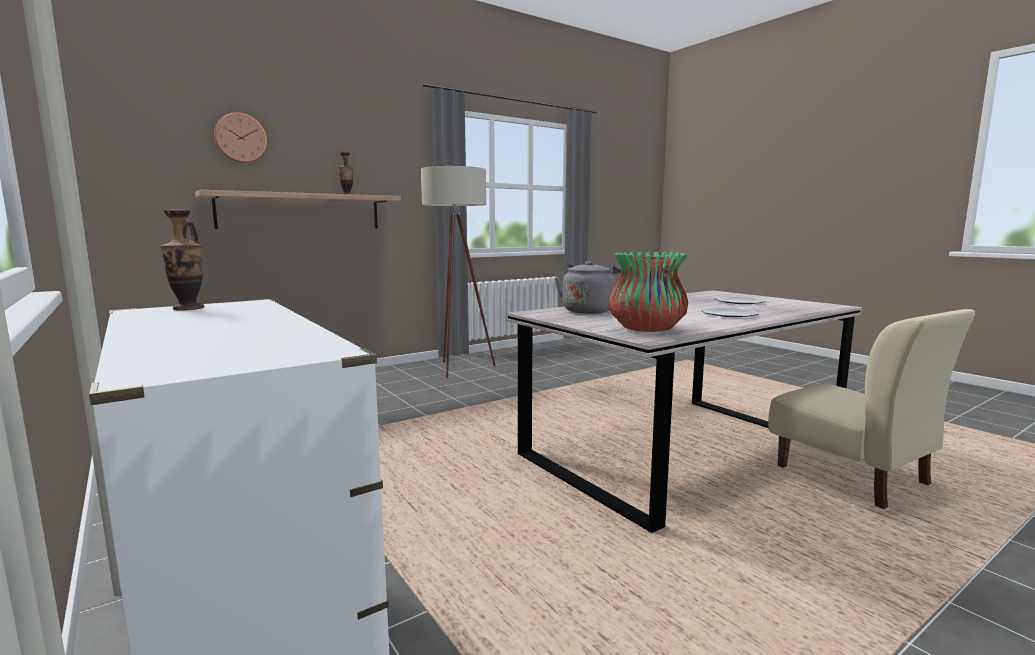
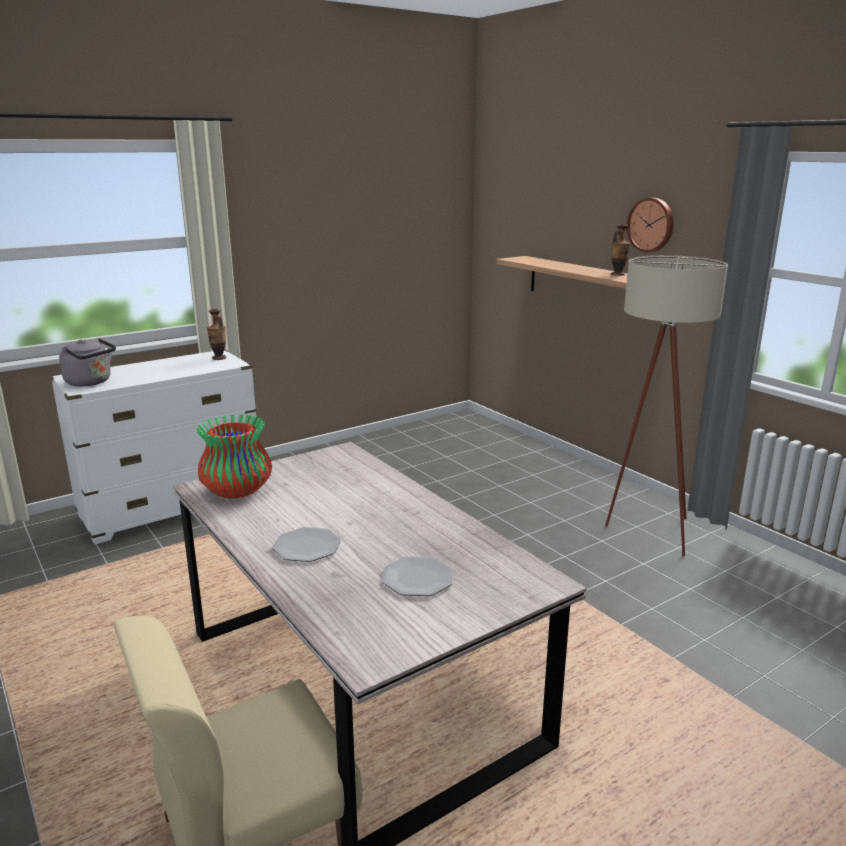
camera: 90 degrees right, 10 degrees up
wall clock [214,112,267,162] -> wall clock moved to [627,198,674,252]
grey kettle [555,261,621,314] -> grey kettle moved to [59,338,116,387]

